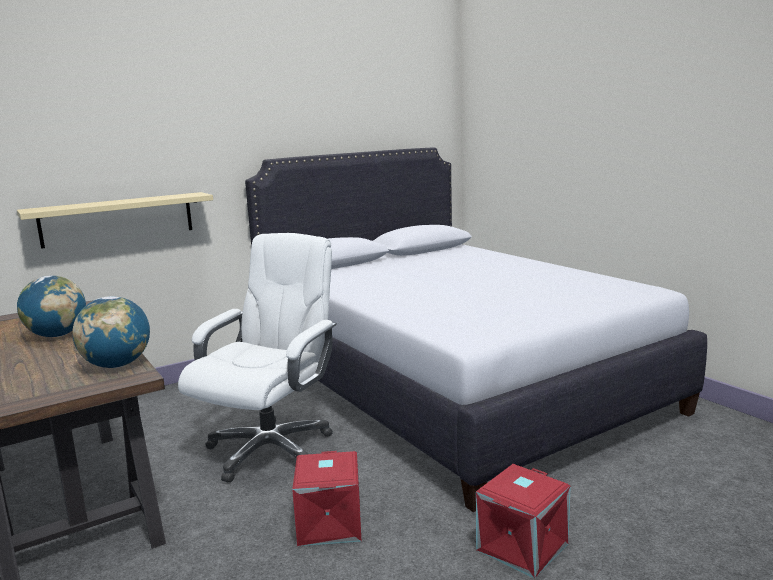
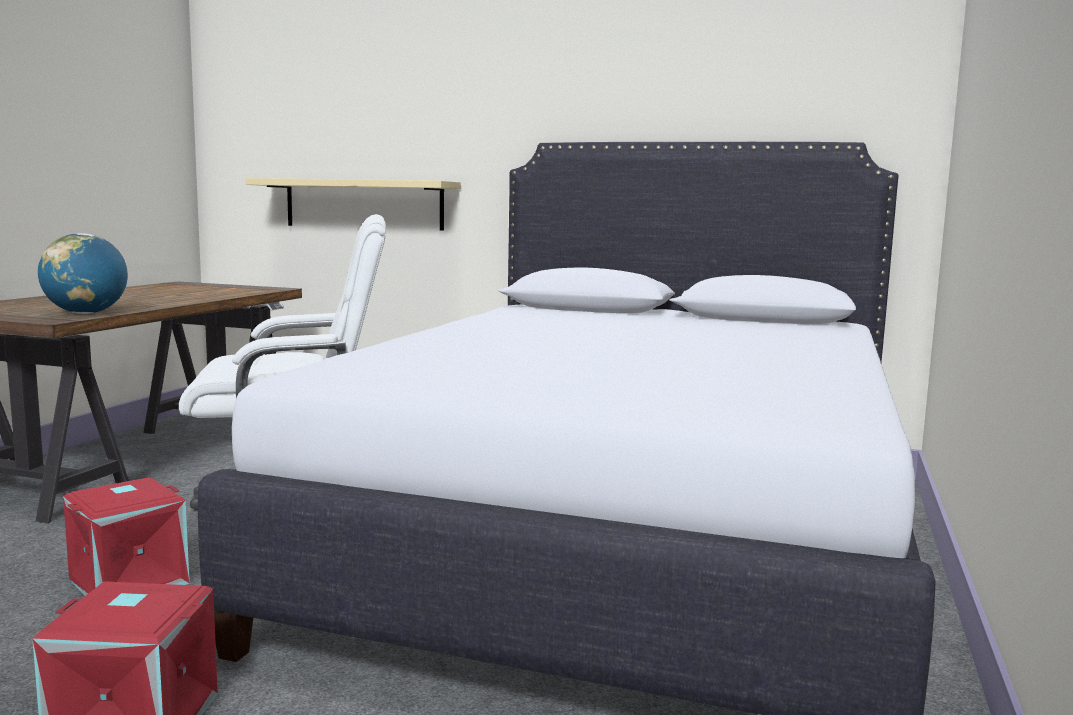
camera: 50 degrees right, 5 degrees down
globe [17,276,86,337] -> none

